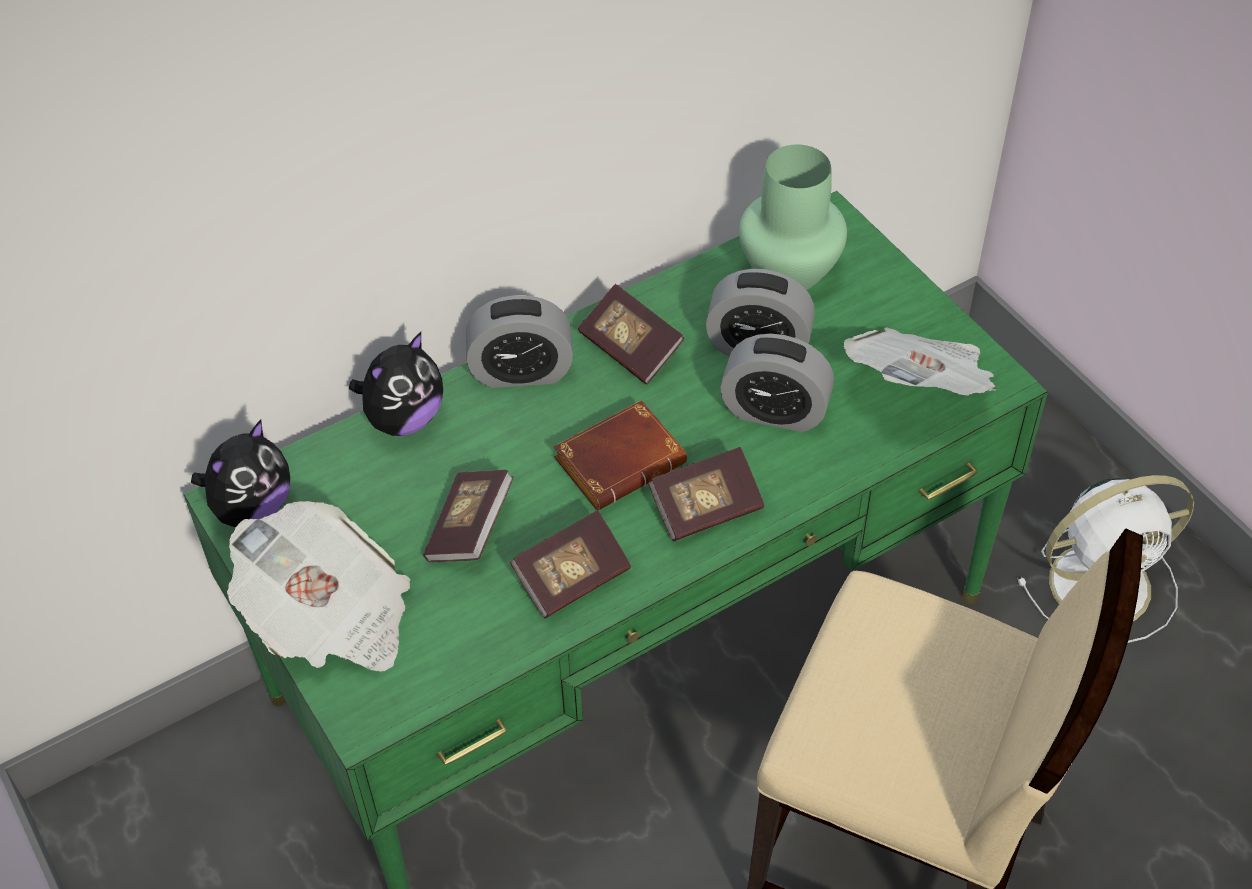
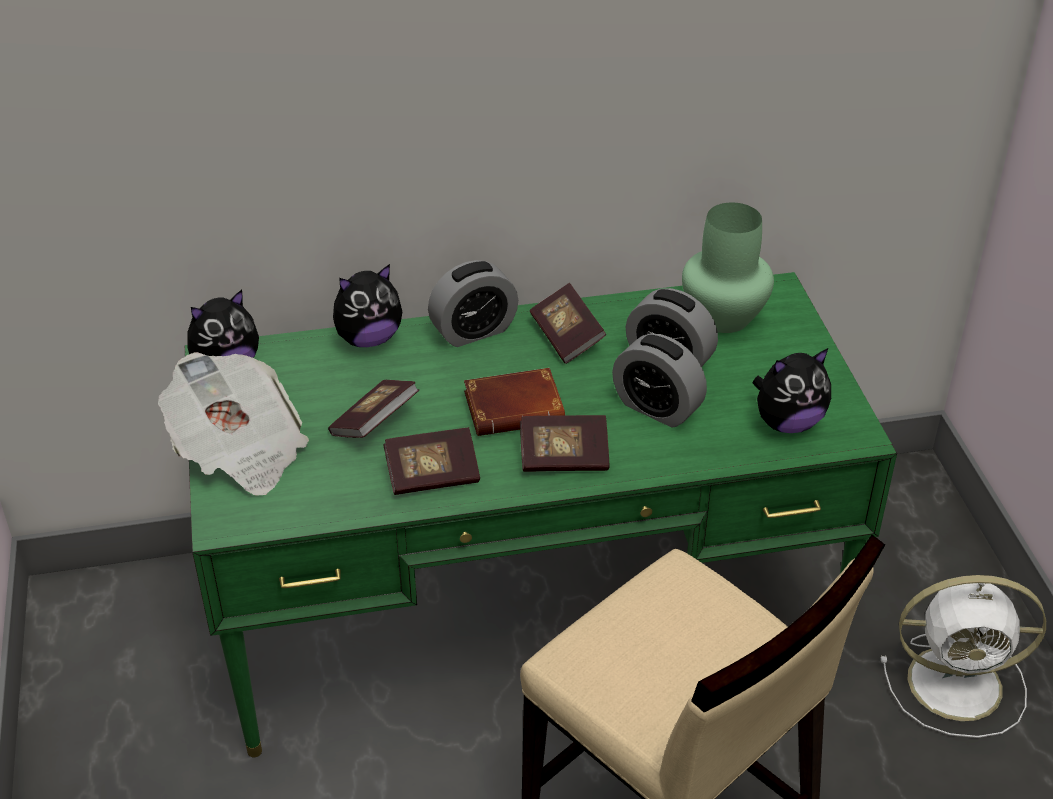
camera: 20 degrees right, 10 degrees down
alarm clock [466,295,573,388] -> alarm clock turned 45 degrees counterclockwise [428,260,518,347]
newspaper [843,327,996,396] -> plush toy [752,348,831,433]

